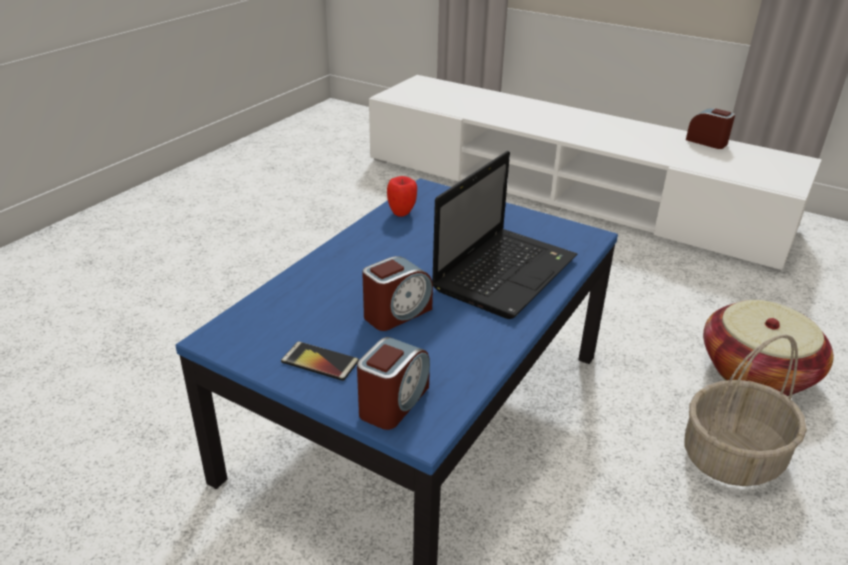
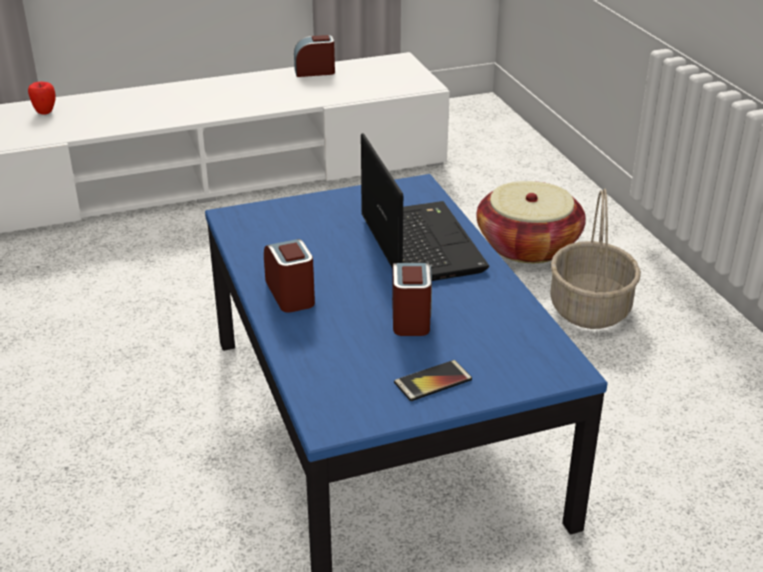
camera: 50 degrees left, 0 degrees up
alarm clock [357,337,430,430] -> alarm clock moved to [264,239,315,312]
apple [387,176,417,217] -> apple moved to [28,82,56,115]

